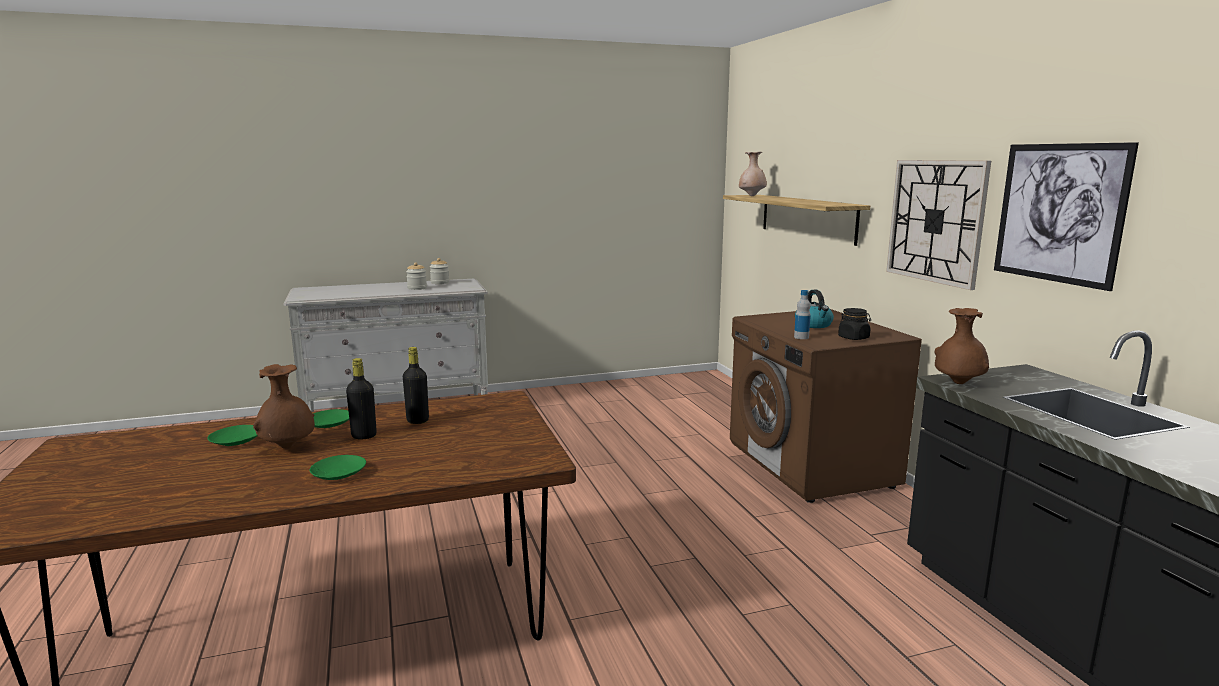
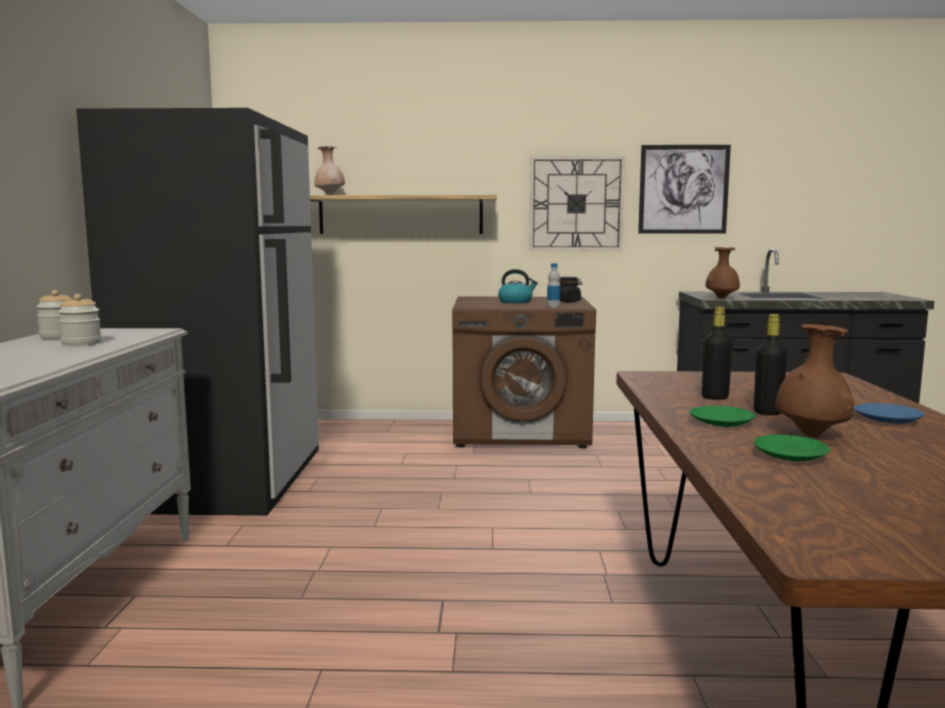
camera: 70 degrees left, 5 degrees down
green plate [310,455,366,480] -> blue plate [854,403,924,424]
none -> black fridge [76,108,319,516]

